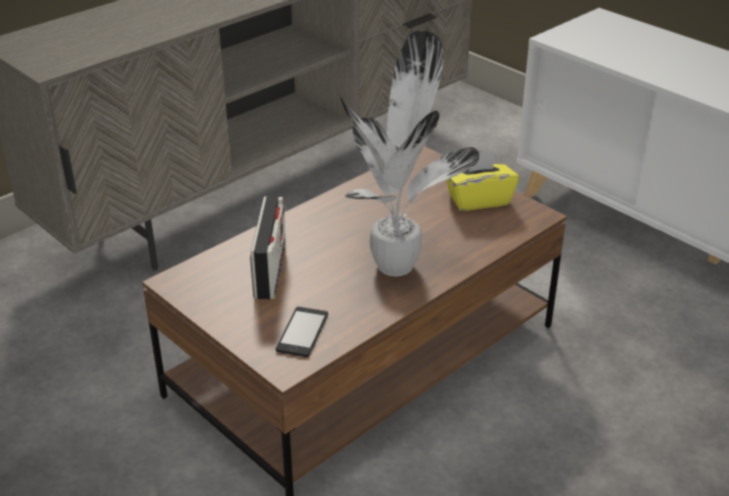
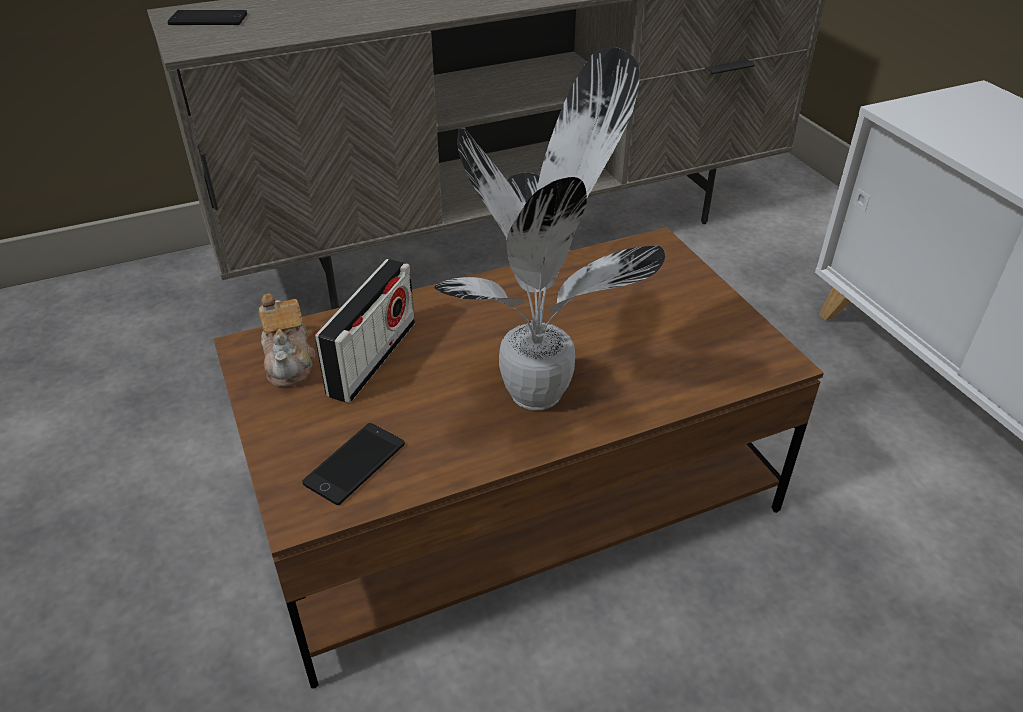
camera: 20 degrees right, 5 degrees up
yellow tissue box [446,151,519,211] -> none
none -> phone [167,10,247,25]
none -> teapot [258,293,315,387]

